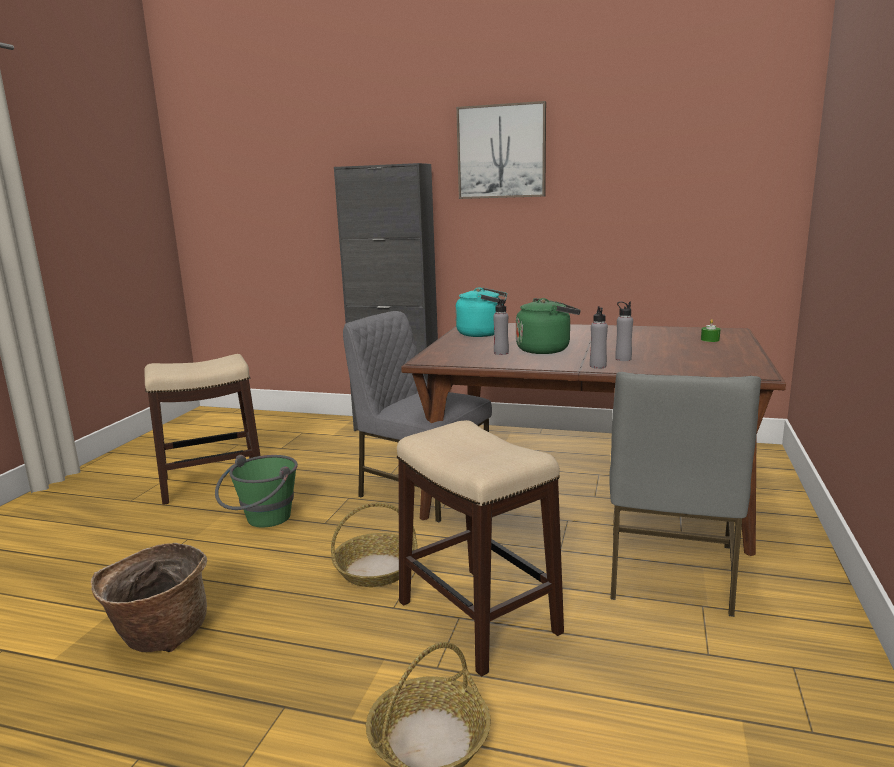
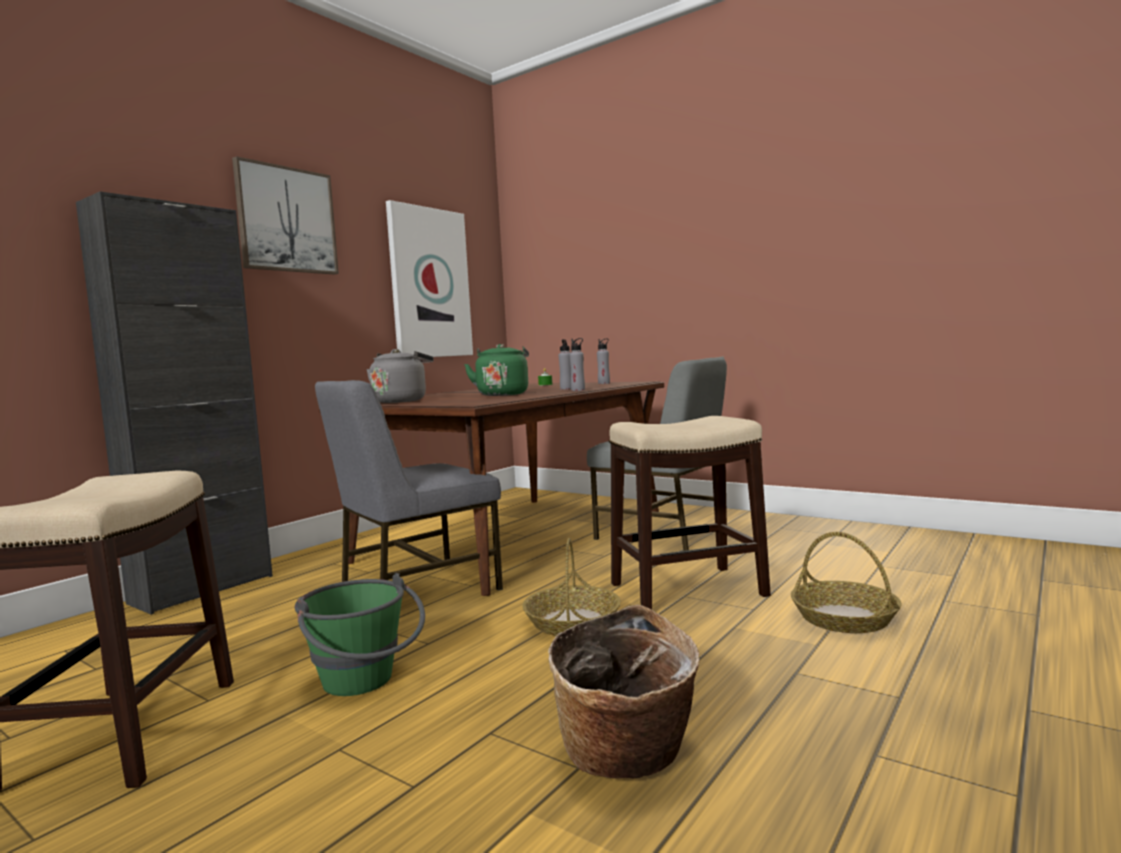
camera: 70 degrees left, 10 degrees down
turquoise kettle [455,287,507,337] -> grey kettle [366,349,434,403]
grey bottle [493,298,509,355] -> grey bottle moved to [597,339,610,384]
none -> picture [386,200,473,358]

